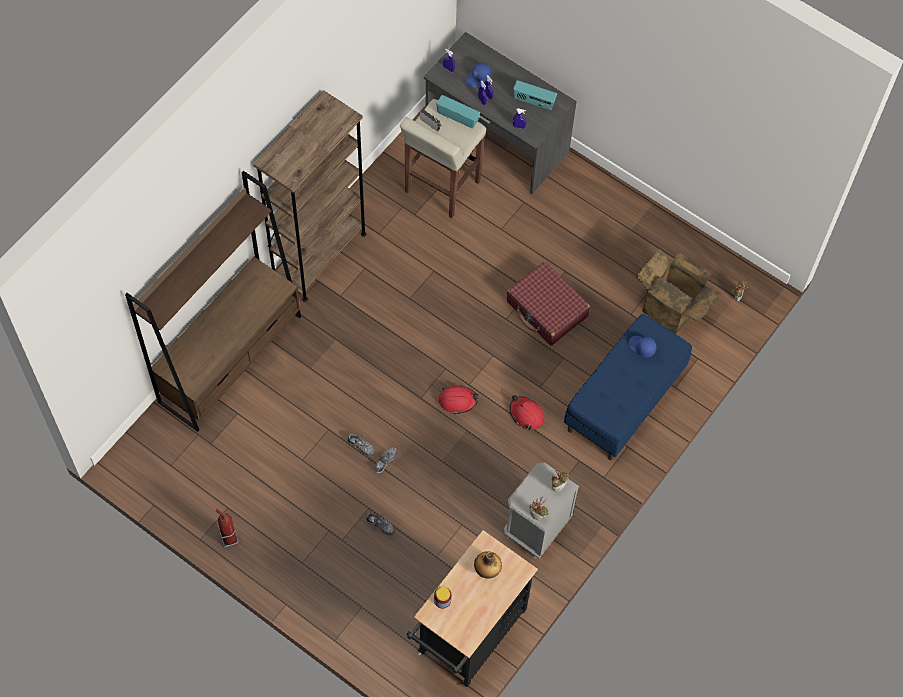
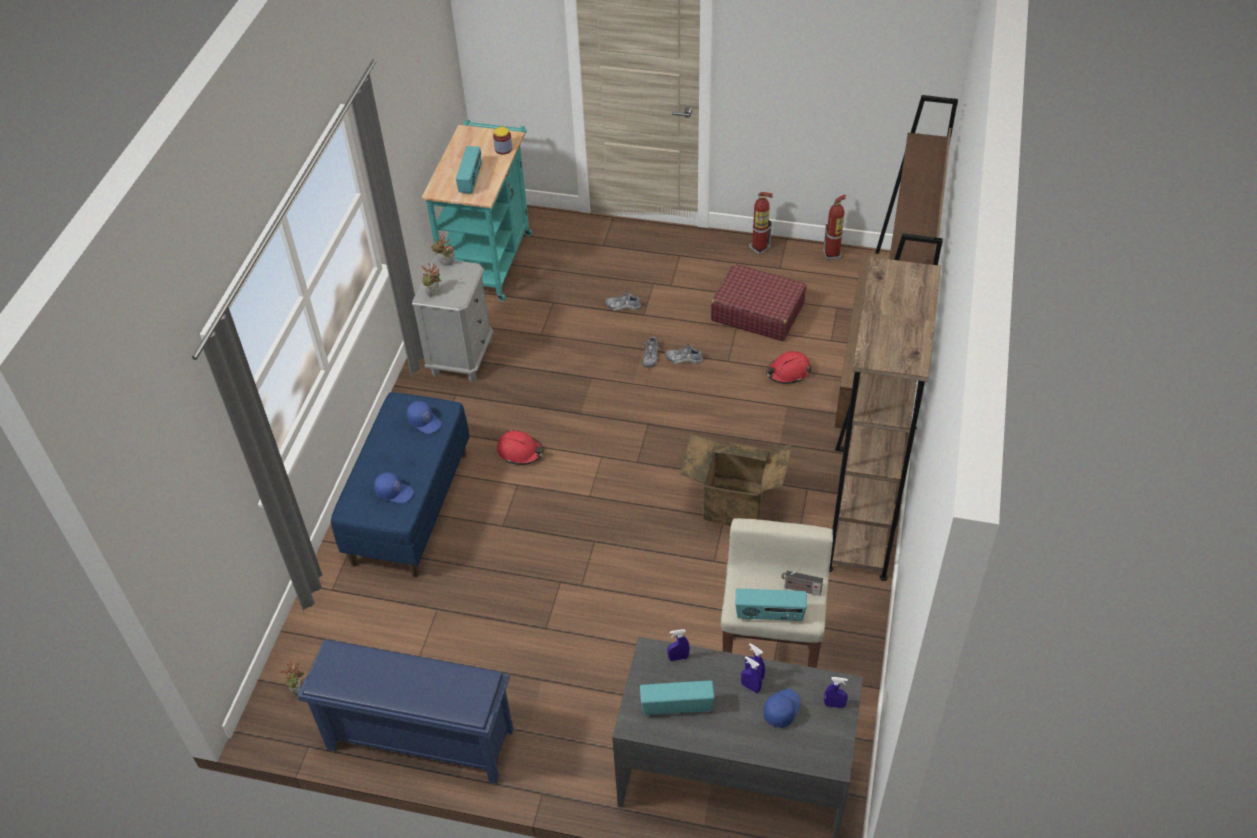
camera: 160 degrees right, 15 degrees down
black cart [407,530,538,688] -> turquoise cart [422,120,532,301]
red hard hat [439,385,479,414] -> red hard hat moved to [766,351,811,384]
bottle [474,551,502,578] -> radio [456,146,482,194]
red suitcase [507,262,590,346] -> red suitcase moved to [711,264,806,341]
cardboard box [636,249,721,334] -> cardboard box moved to [679,434,791,526]
none -> blue shoe rack [298,640,514,784]
none -> blue cap [407,401,442,434]
none -> fire extinguisher [823,194,846,260]

